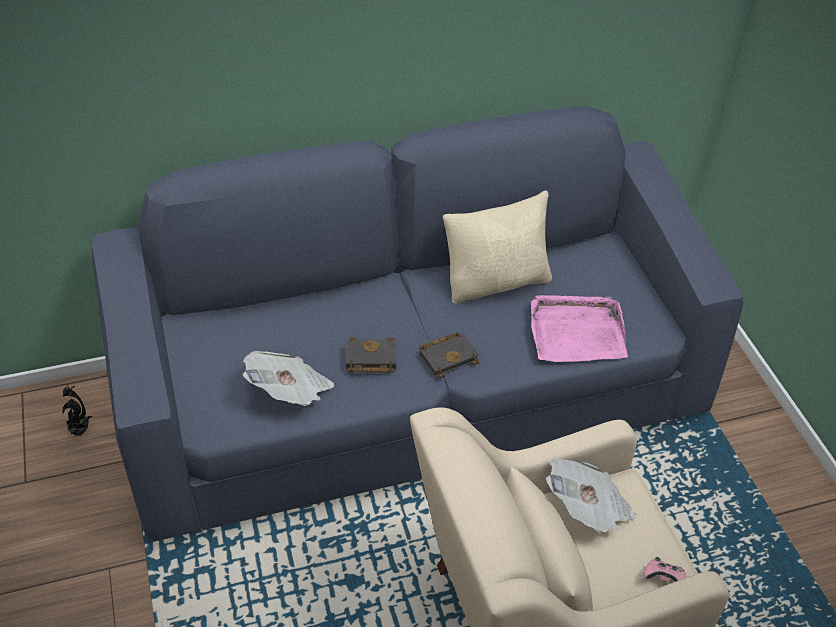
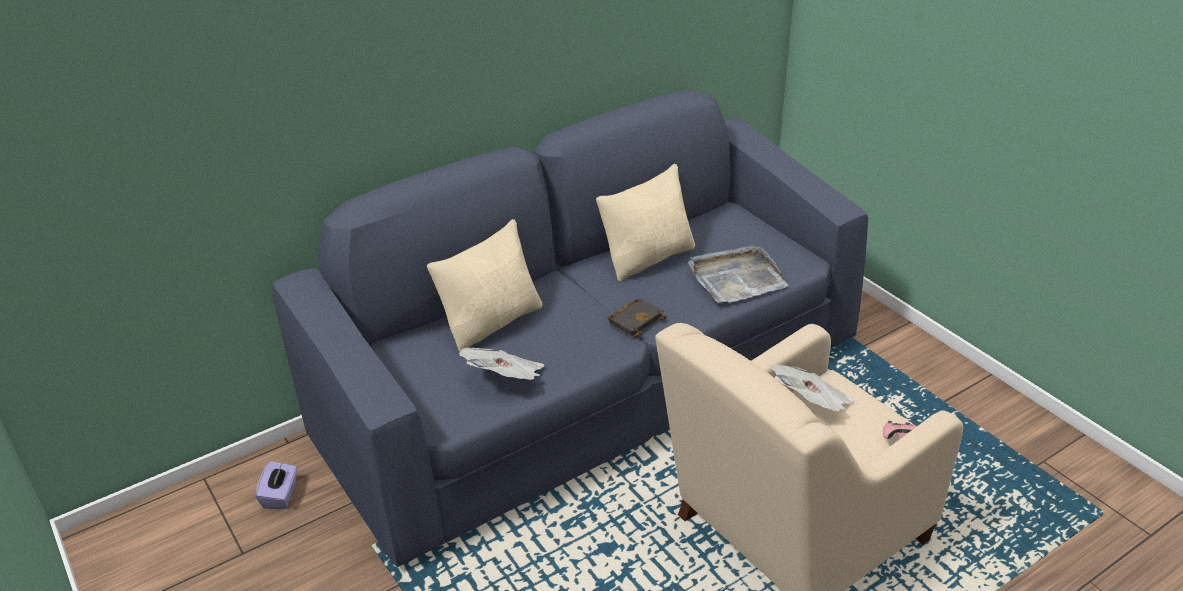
camera: 15 degrees left, 10 degrees down
potted plant [62,384,92,437] -> purple tissue box [255,461,297,509]
black book [346,337,396,373] -> none
pink tray [531,295,628,362] -> grey tray [688,245,789,304]
none -> beige pillow [427,219,542,352]

